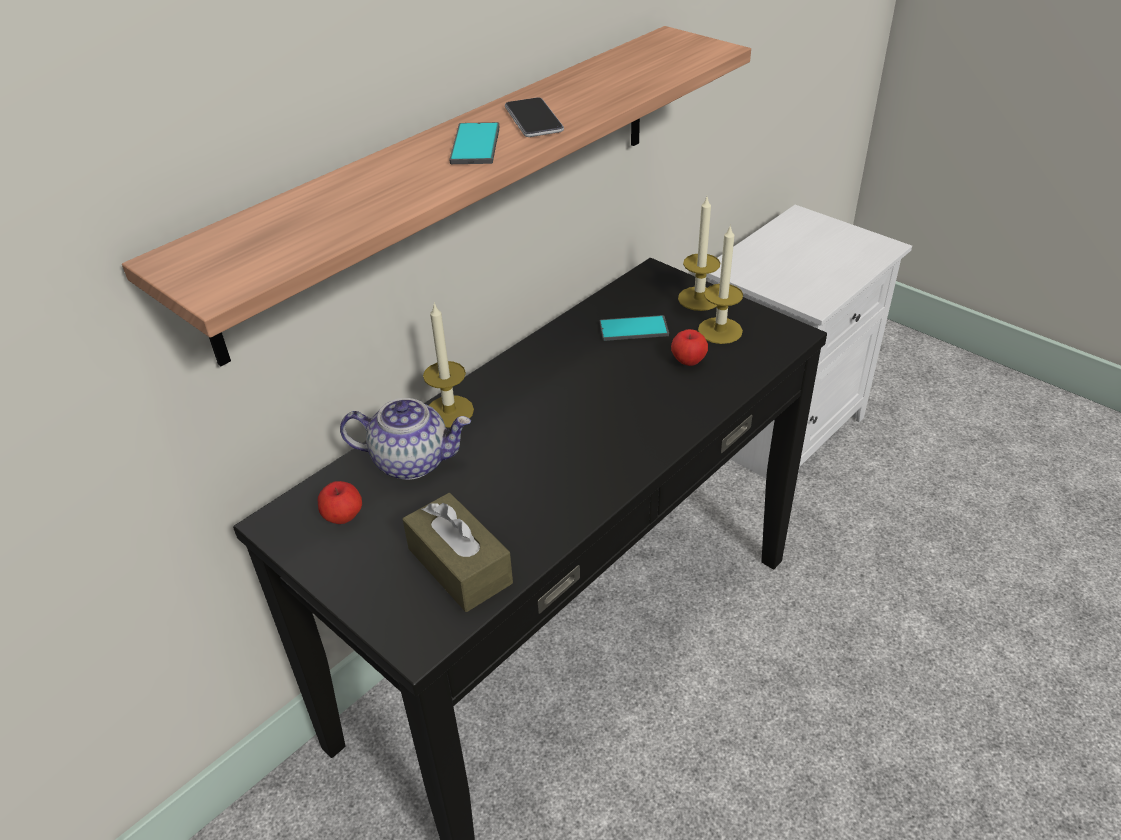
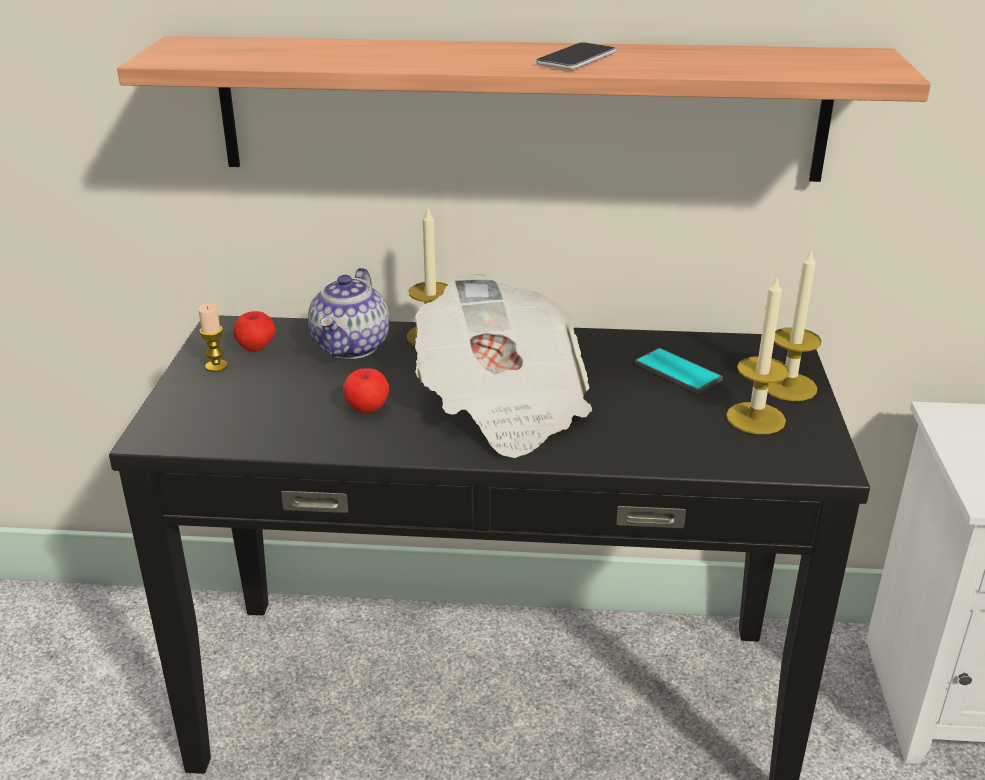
camera: 50 degrees right, 10 degrees down
teapot [340,398,471,480] -> teapot turned 45 degrees clockwise [308,268,389,359]
brown tissue box [403,493,513,612] -> none
phone [449,122,499,164] -> none
apple [671,329,708,366] -> apple moved to [343,368,389,414]
none -> candle [198,303,228,372]
none -> newspaper [415,274,592,458]

